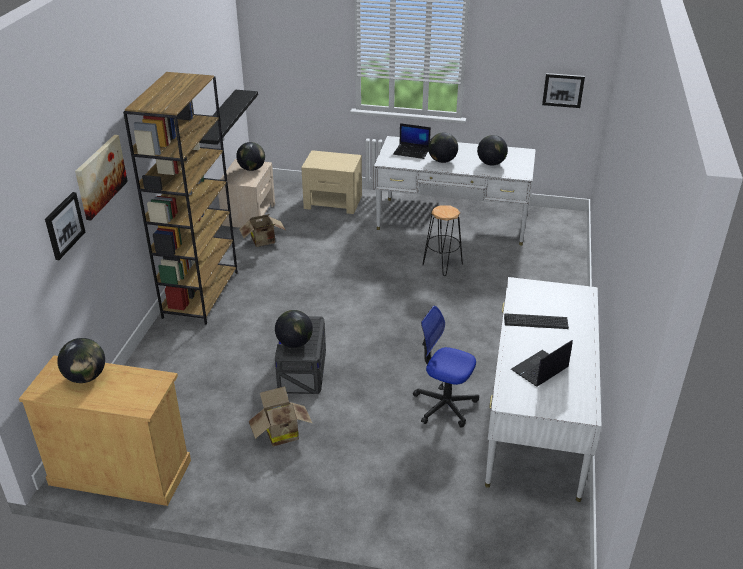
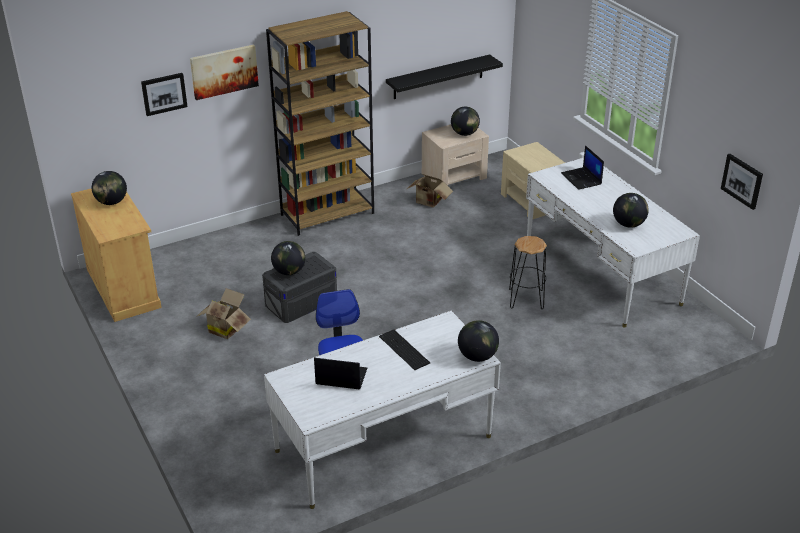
camera: 50 degrees right, 0 degrees up
globe [428,133,458,163] -> globe moved to [458,320,499,362]

